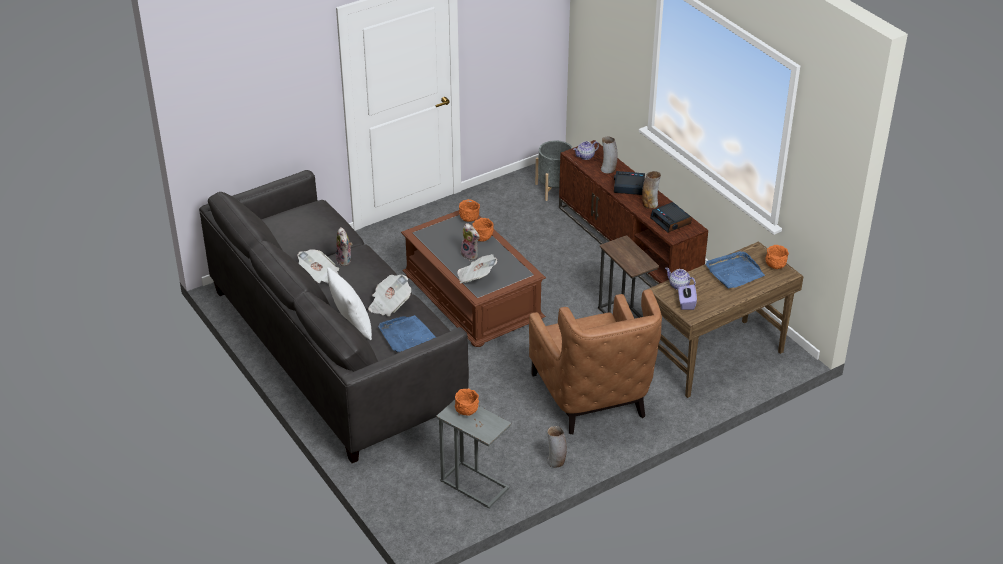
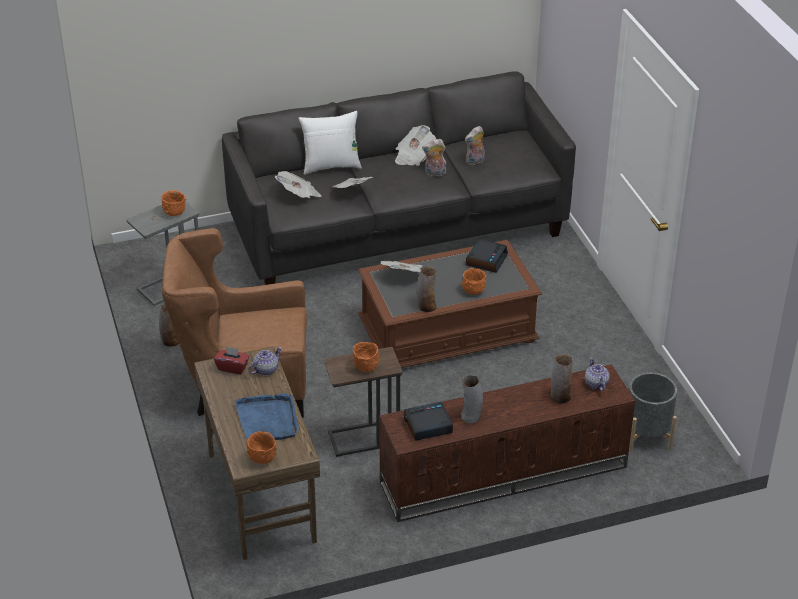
camera: 105 degrees right, 0 degrees up
blue tray [378,315,436,353] -> newspaper [275,171,322,198]
orange bowl [459,199,480,222] -> orange bowl moved to [353,342,379,372]
plush toy [461,223,480,260] -> plush toy moved to [465,126,485,165]
alarm clock [614,171,645,195] -> alarm clock moved to [466,239,508,273]
purple tissue box [678,284,697,310] -> red tissue box [214,346,249,374]
none -> vase [417,266,437,312]

